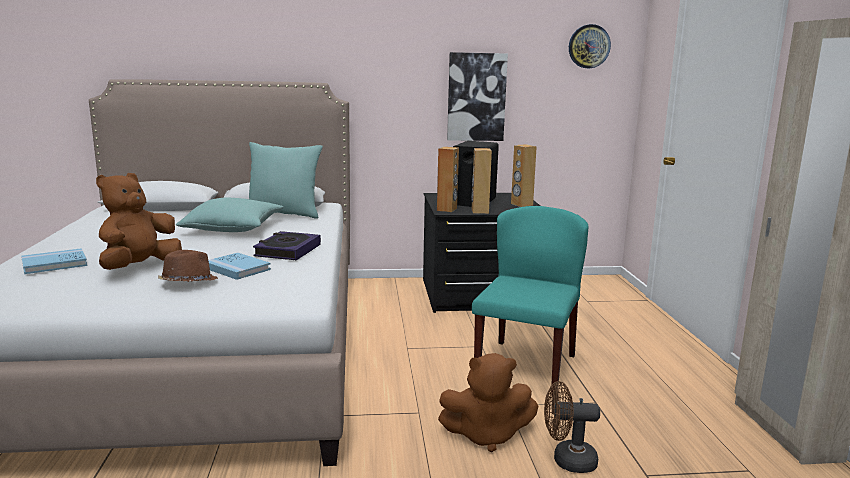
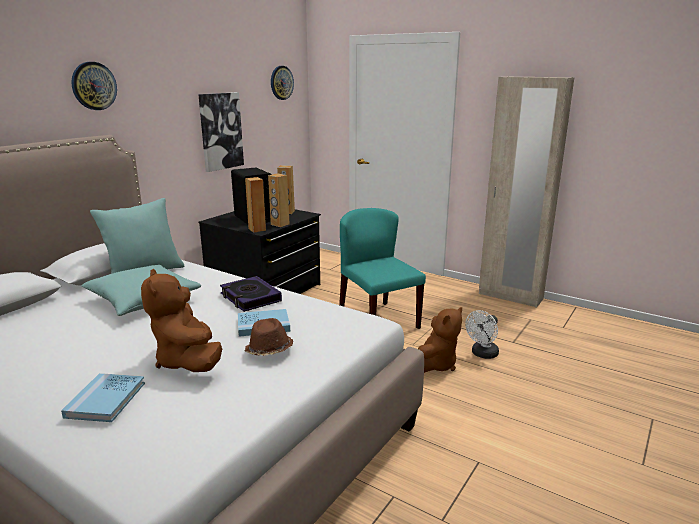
camera: 50 degrees left, 5 degrees up
brown fan [544,381,600,473] -> white fan [465,310,499,359]
none -> wall clock [71,62,117,110]

